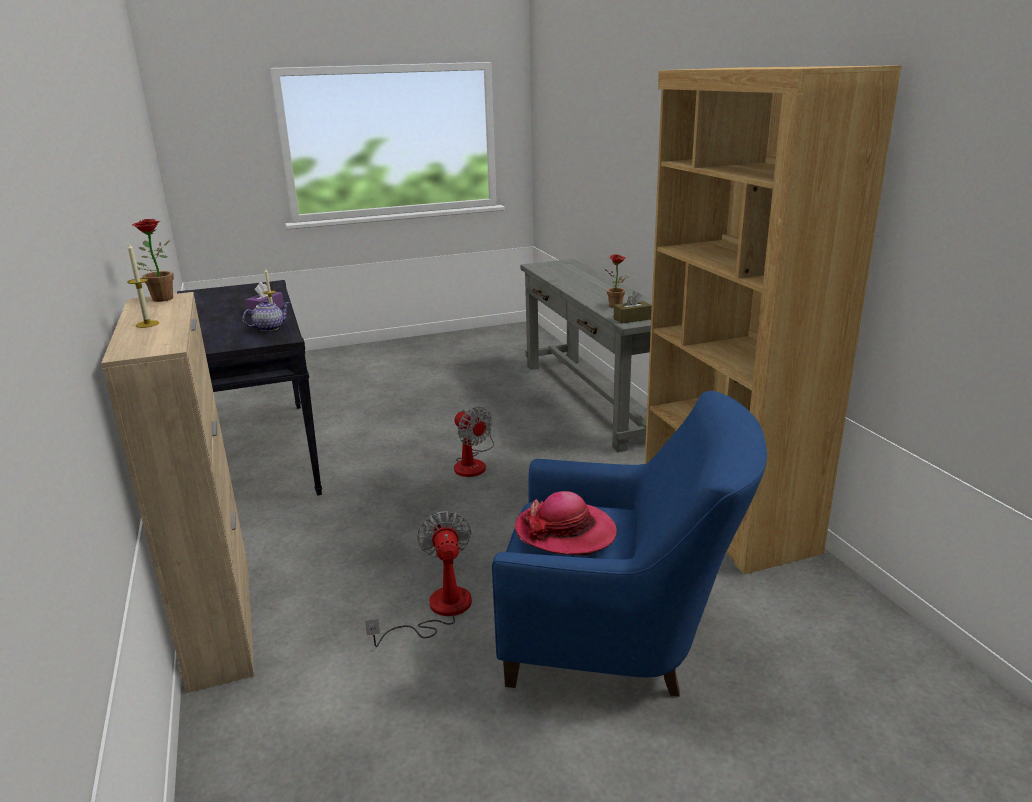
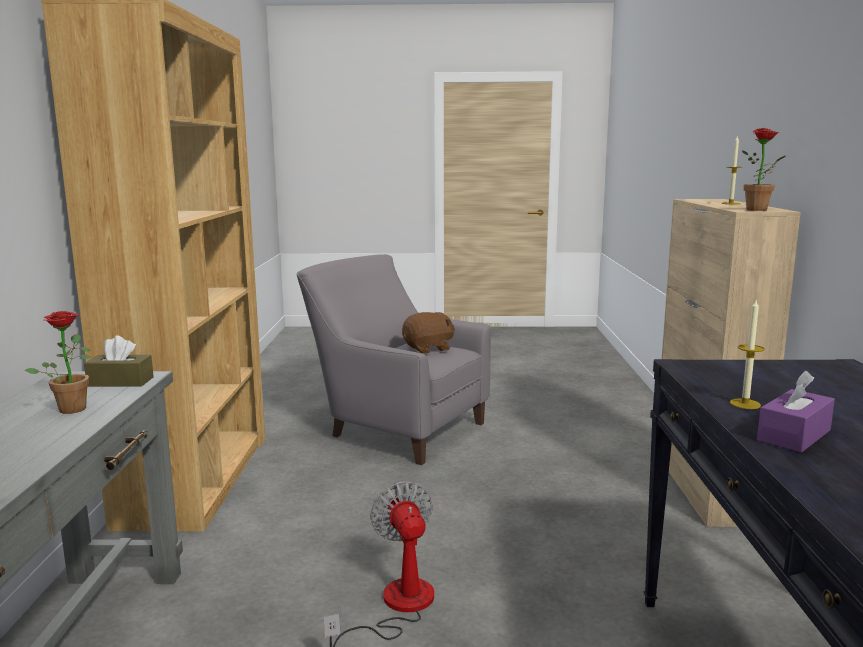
camera: 160 degrees left, 10 degrees down
teapot [243,300,289,332] -> none
fan [365,511,472,647] -> none
blue armchair [492,391,767,697] -> grey armchair [297,254,491,465]
hat [515,491,617,556] -> brown plush toy [402,312,455,354]

